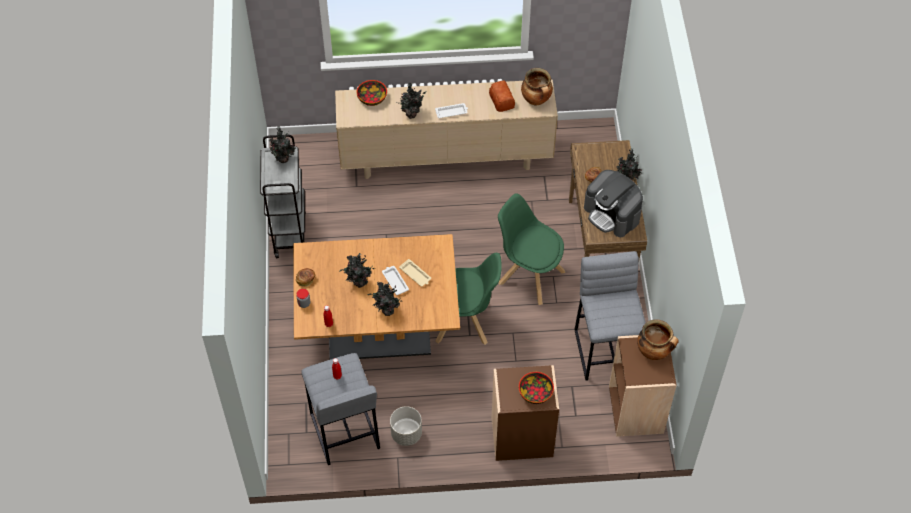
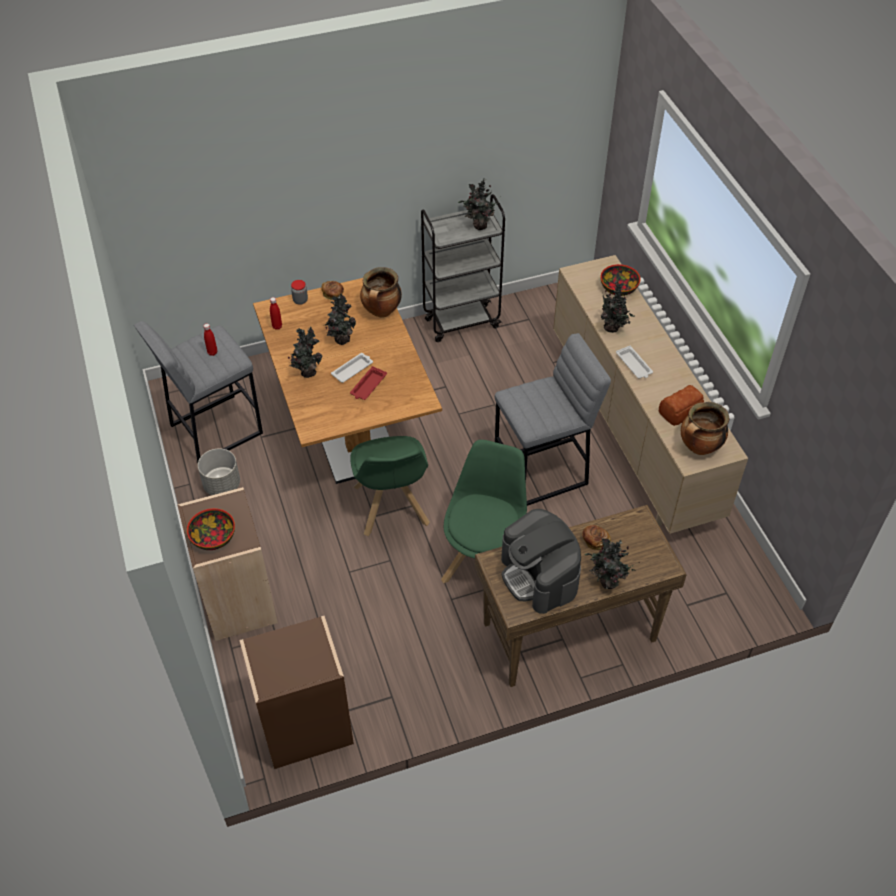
camera: 75 degrees right, 5 degrees down
beige tray [399,259,431,287] -> red tray [350,366,387,400]
grey stool [574,251,646,381] -> grey stool moved to [495,333,611,506]
coffee machine [584,170,643,237] -> coffee machine turned 60 degrees counterclockwise [501,509,581,614]
cooking pot [637,319,679,360] -> cooking pot moved to [360,267,402,318]

